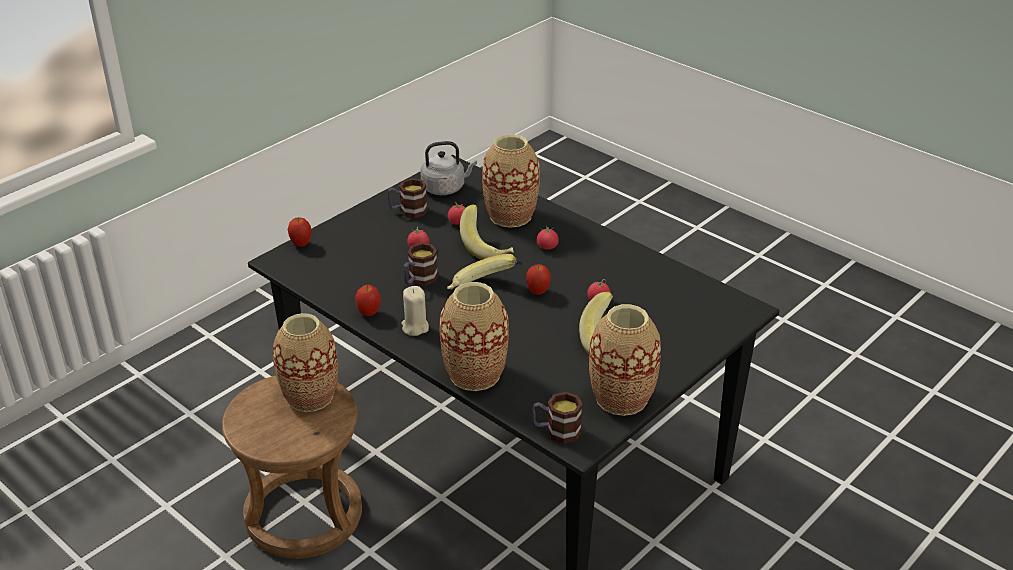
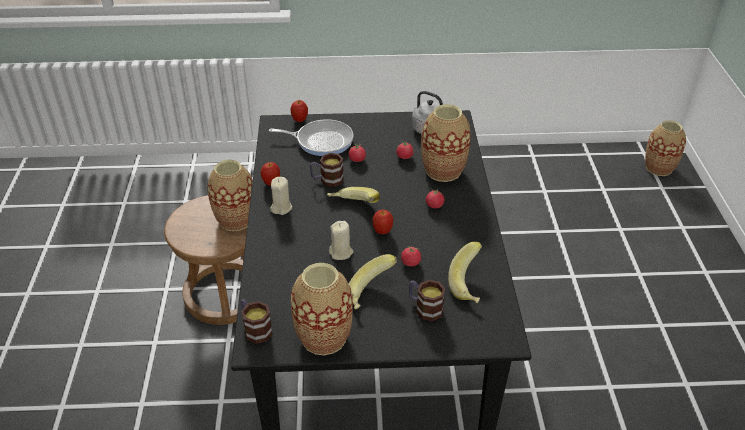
camera: 45 degrees right, 5 degrees up
mug [387,178,427,218] -> mug moved to [409,280,445,321]
vase [439,282,509,391] -> vase moved to [645,120,686,176]
banana [460,204,514,260] -> banana moved to [448,242,482,303]
none -> frying pan [269,119,354,156]
none -> beige candle [329,221,353,260]

